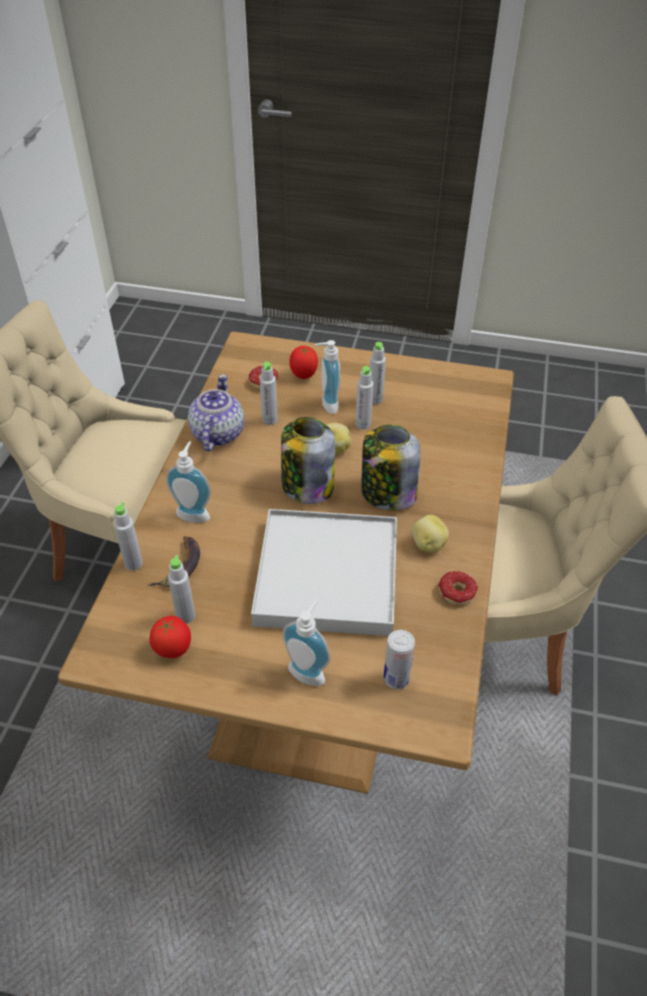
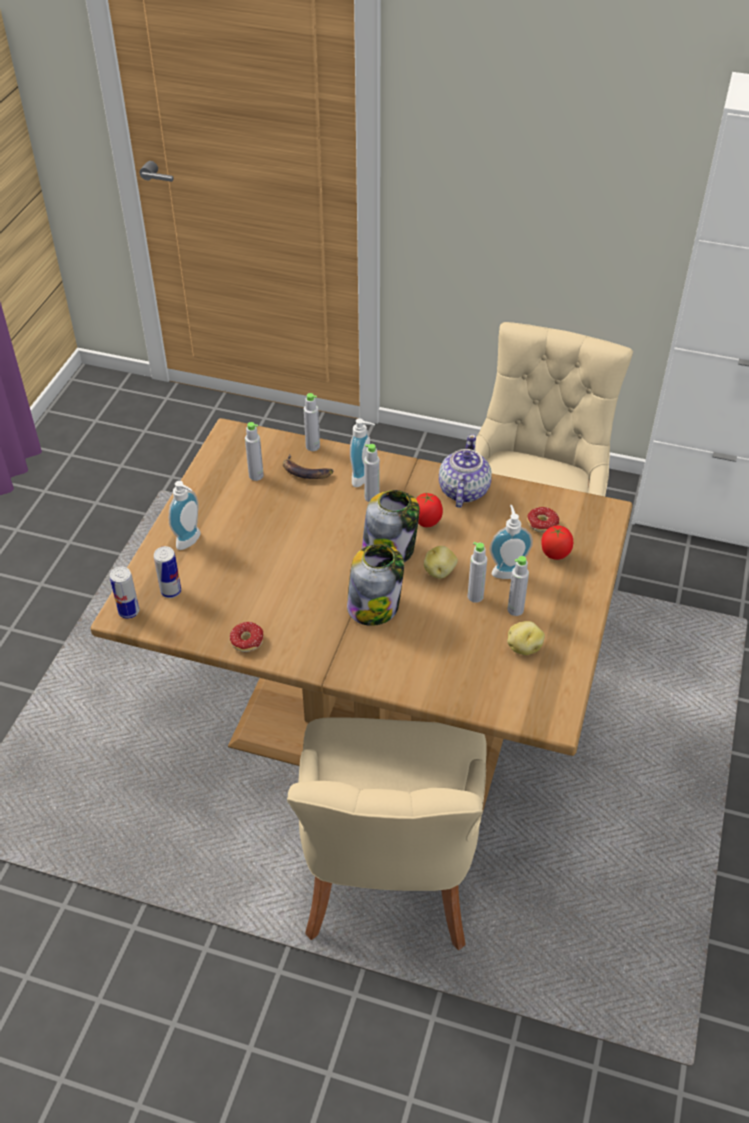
camera: 95 degrees right, 0 degrees up
tomato [150,616,191,658] -> tomato moved to [416,493,443,527]
teapot [188,374,244,452] -> teapot turned 90 degrees counterclockwise [439,434,492,508]
white tray [251,509,397,636] -> none
grey bottle [260,362,278,425] -> grey bottle moved to [364,444,380,502]
potato [411,515,449,553] -> potato moved to [507,621,545,655]
none -> can [110,567,139,619]

